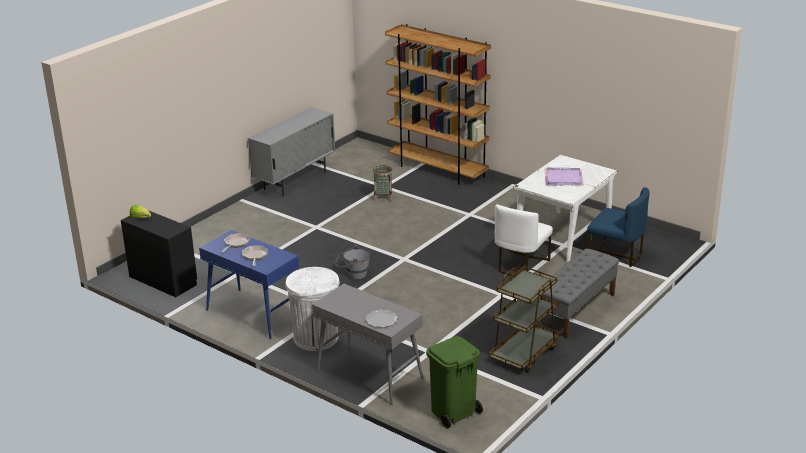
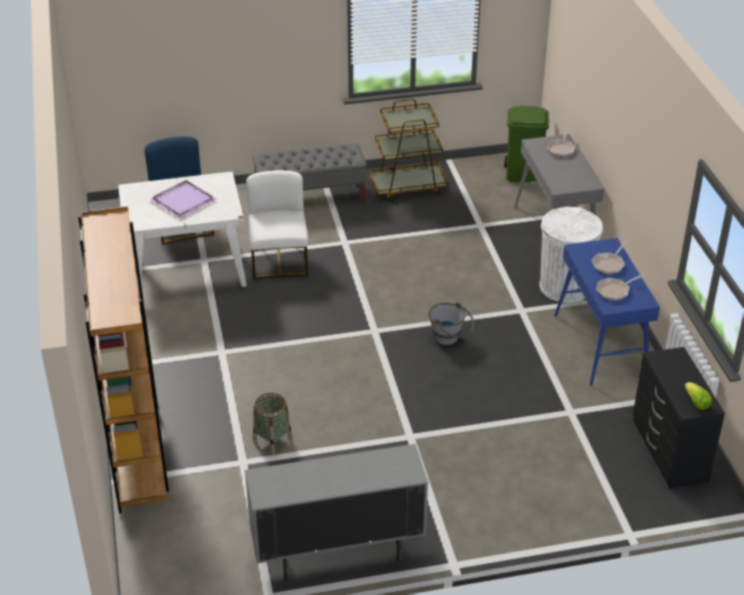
camera: 140 degrees left, 10 degrees up
plate [365,310,398,327] -> frying pan [546,128,576,157]
white chair [495,204,553,277] -> white chair turned 75 degrees counterclockwise [246,170,308,280]

